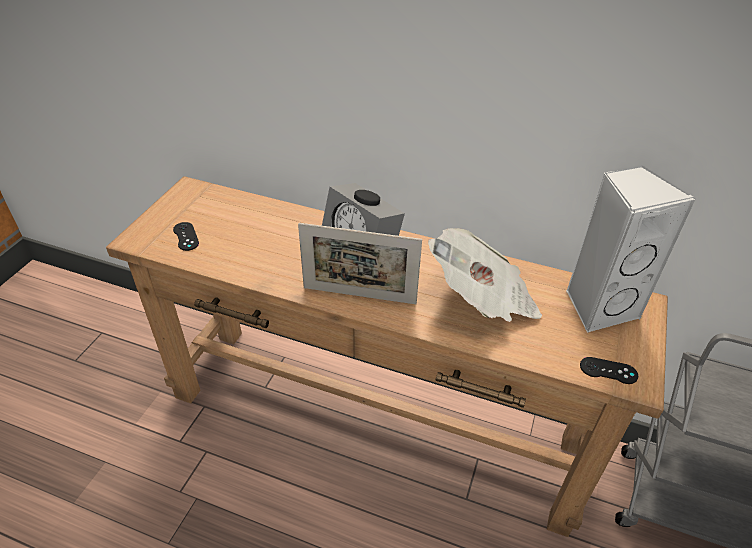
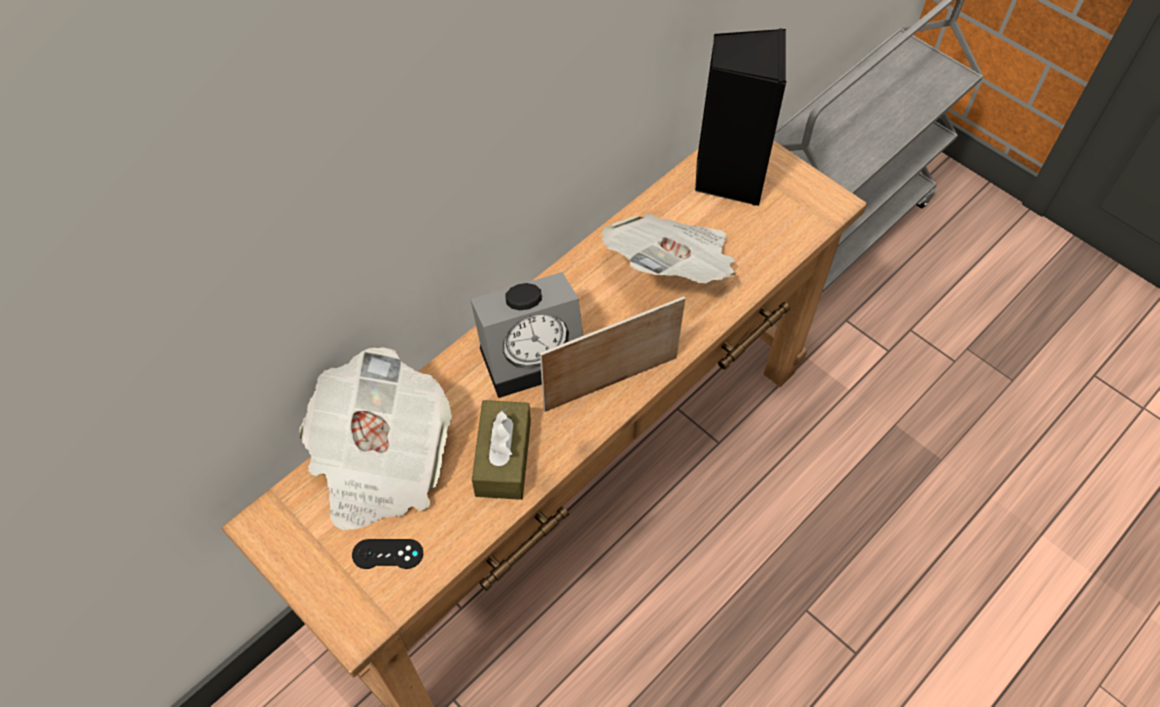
camera: 65 degrees left, 15 degrees up
picture frame [298,223,422,304] -> picture frame turned 150 degrees counterclockwise [540,296,686,412]
white speaker [566,165,695,333] -> black speaker [695,29,786,206]
black game controller [580,357,638,384] -> none
none -> newspaper [300,347,452,531]
none -> brown tissue box [472,400,531,500]

